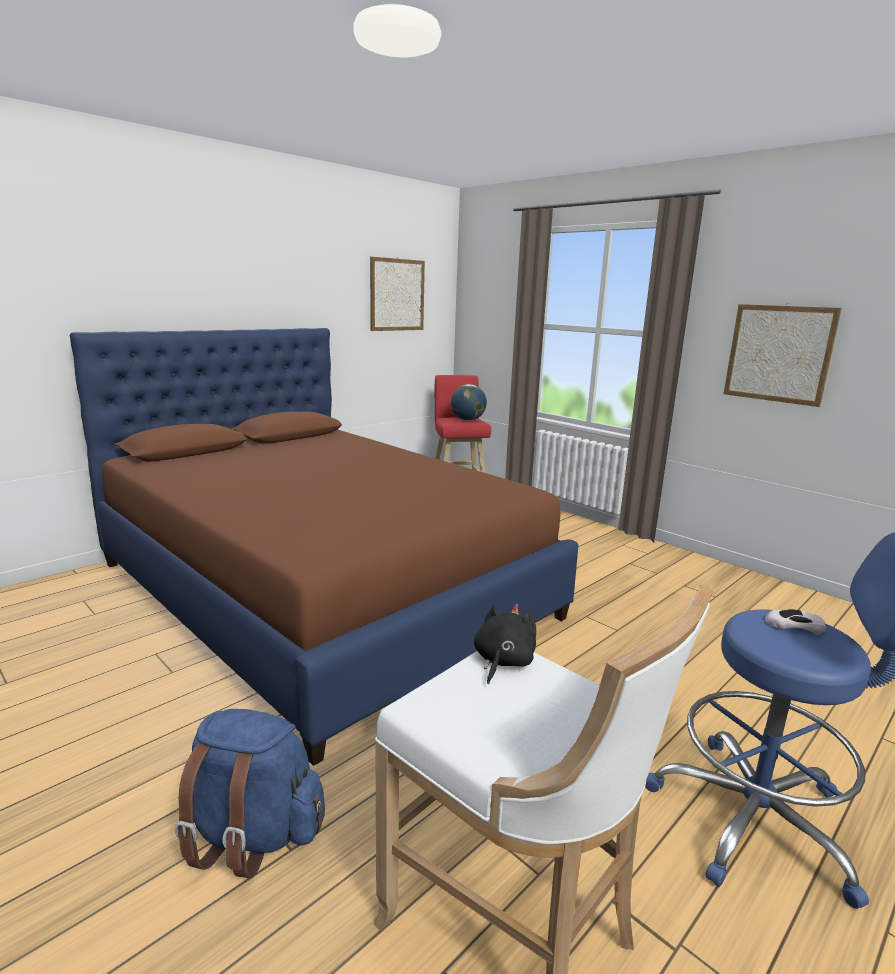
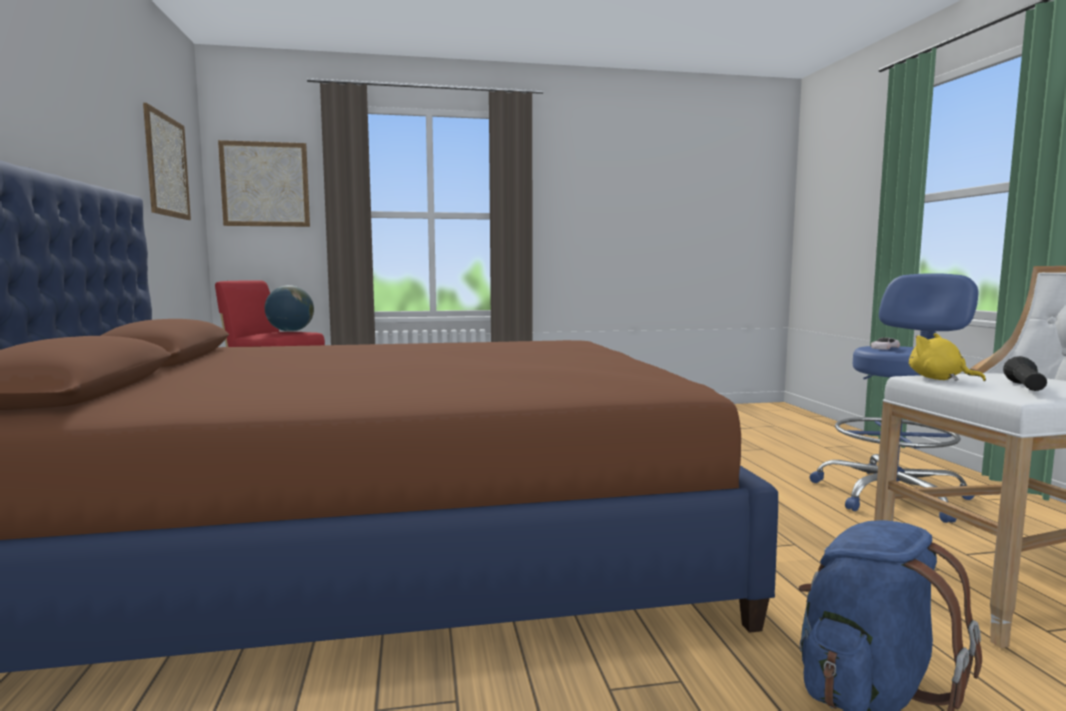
camera: 55 degrees left, 10 degrees down
black plush toy [474,602,536,684] -> yellow plush toy [909,333,986,381]
picture [724,303,842,407] -> picture moved to [218,140,310,227]
none -> black flashlight [1003,356,1047,391]

